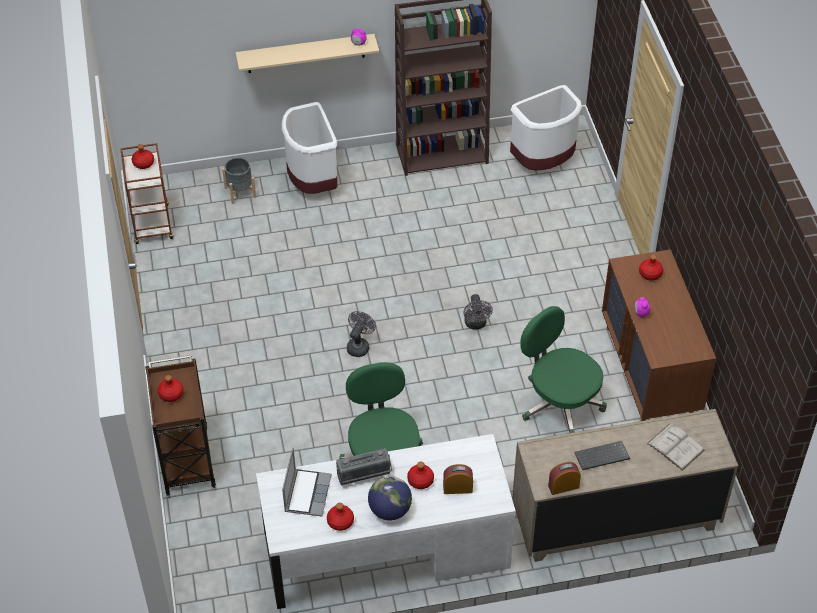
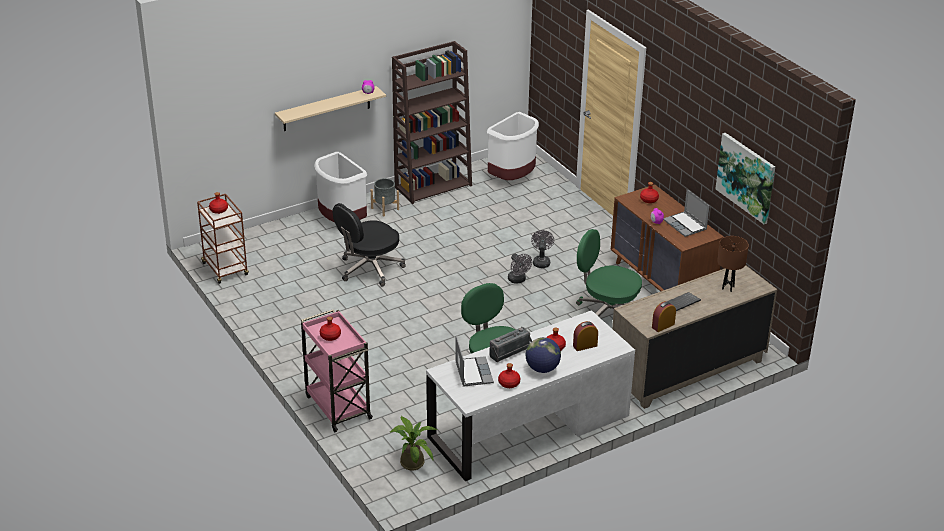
camera: 20 degrees left, 15 degrees down
brown cart [145,355,216,496] -> pink cart [301,309,373,432]
grey planter [222,157,256,204] -> grey planter moved to [371,178,399,217]
grey fan [347,311,376,357] -> grey fan moved to [531,230,554,268]
white book [647,424,705,471] -> brown table lamp [717,236,749,292]
none -> black office chair [333,203,406,287]
none -> potted plant [390,416,437,471]
none -> laptop [663,189,709,237]
none -> picture [715,133,775,224]

